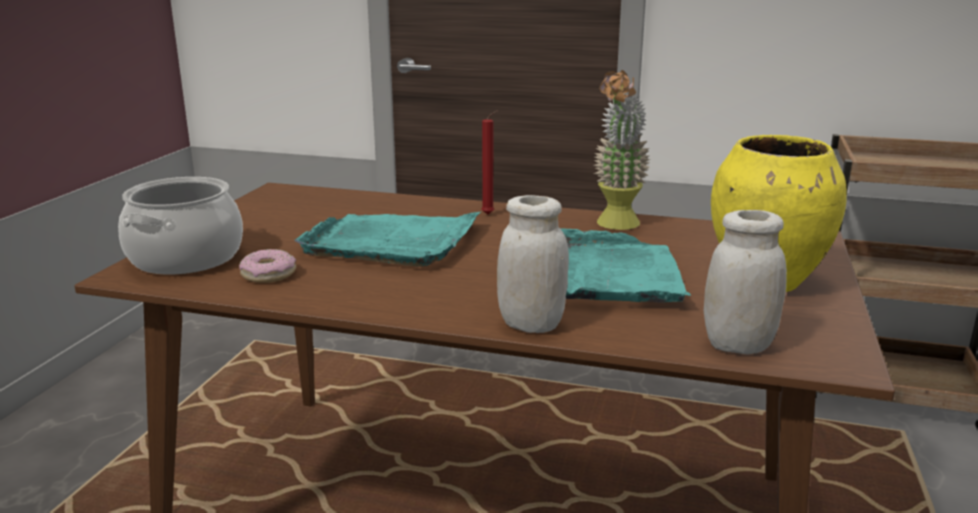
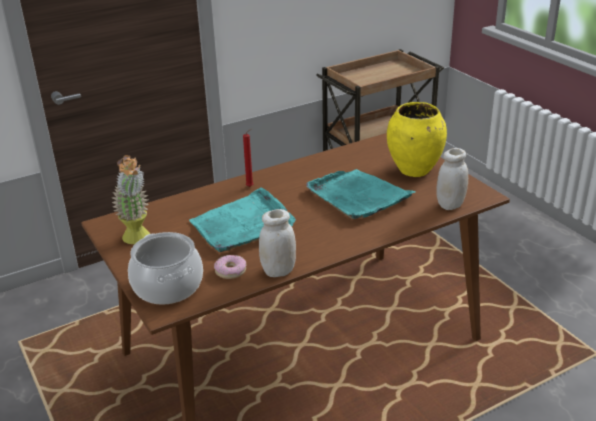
camera: 45 degrees left, 10 degrees up
white jar [497,195,569,333] -> white jar moved to [259,209,296,277]
potted plant [594,70,650,230] -> potted plant moved to [112,155,150,244]

